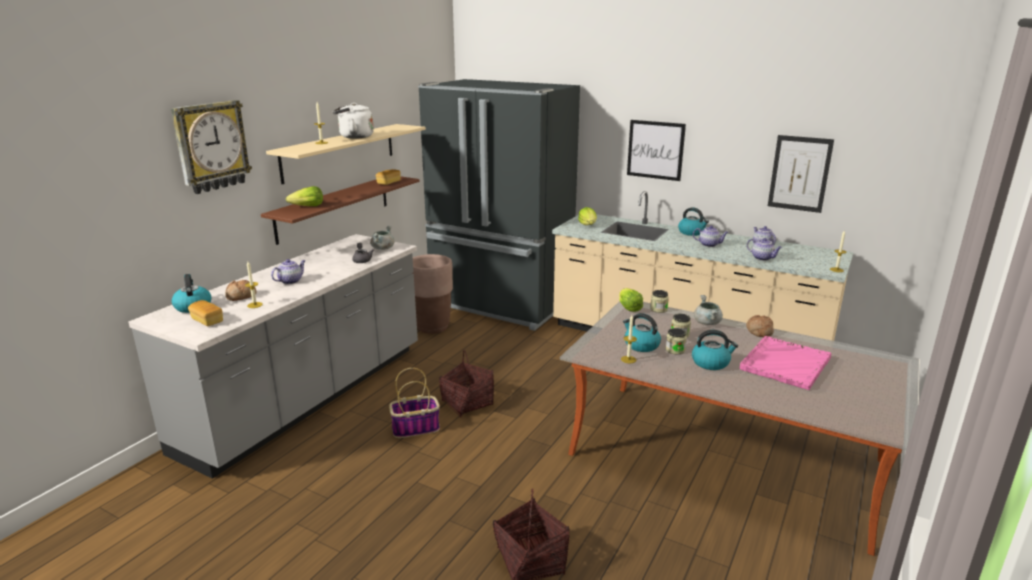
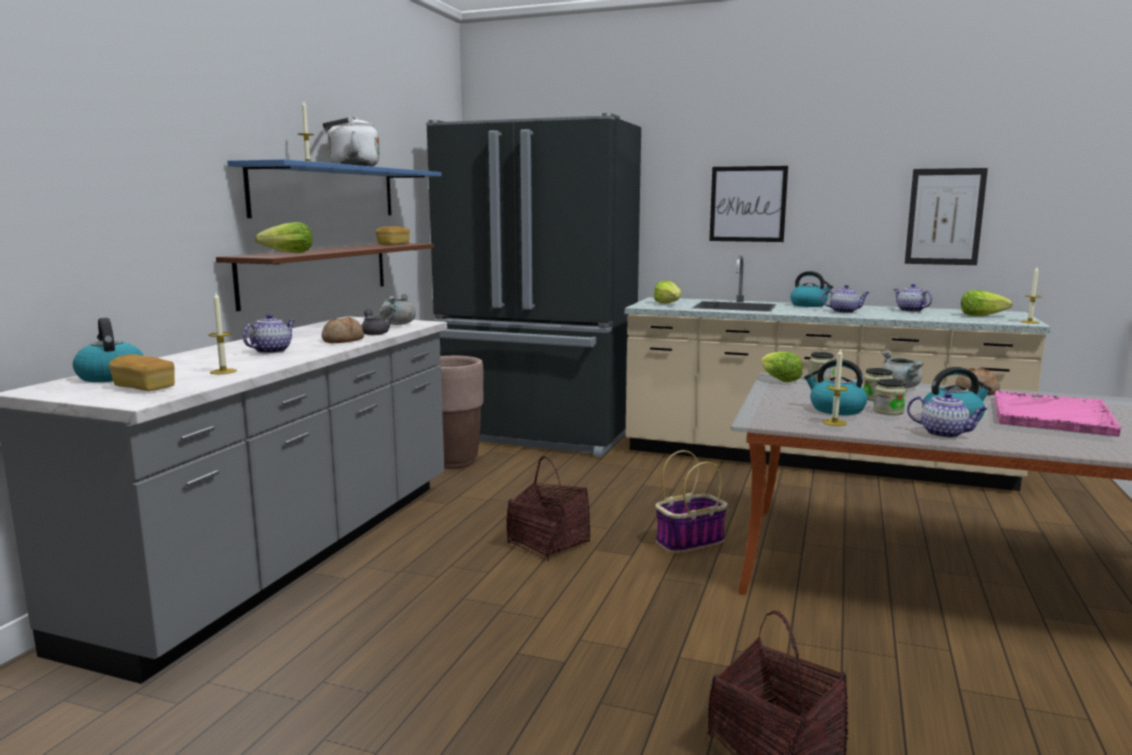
camera: 10 degrees left, 10 degrees down
wall clock [171,100,252,194] -> none
bread [225,280,257,301] -> bread moved to [322,317,364,343]
beige shelf [266,124,426,184] -> blue shelf [227,159,442,218]
basket [389,368,440,438] -> basket moved to [655,450,728,553]
teapot [747,238,782,261] -> teapot moved to [907,392,987,438]
none -> lettuce [961,290,1013,316]

